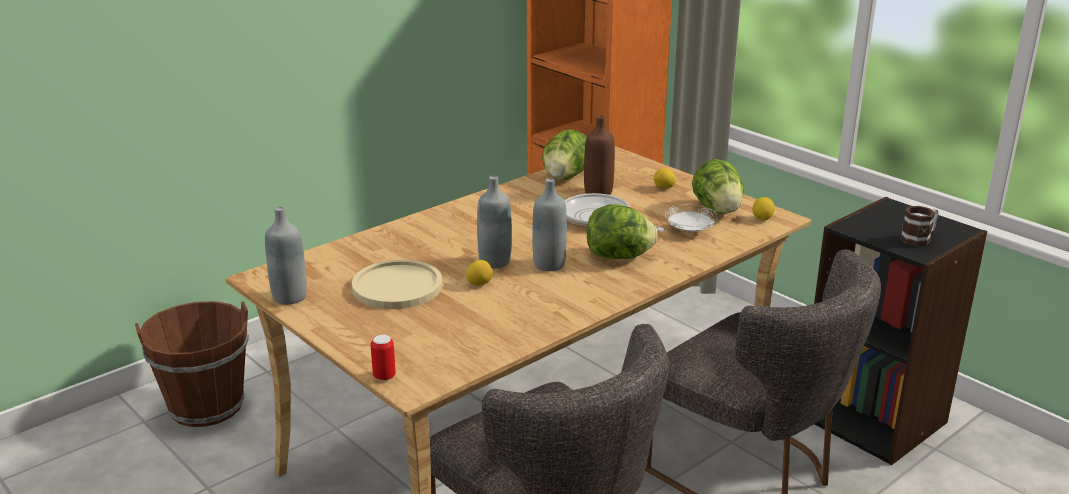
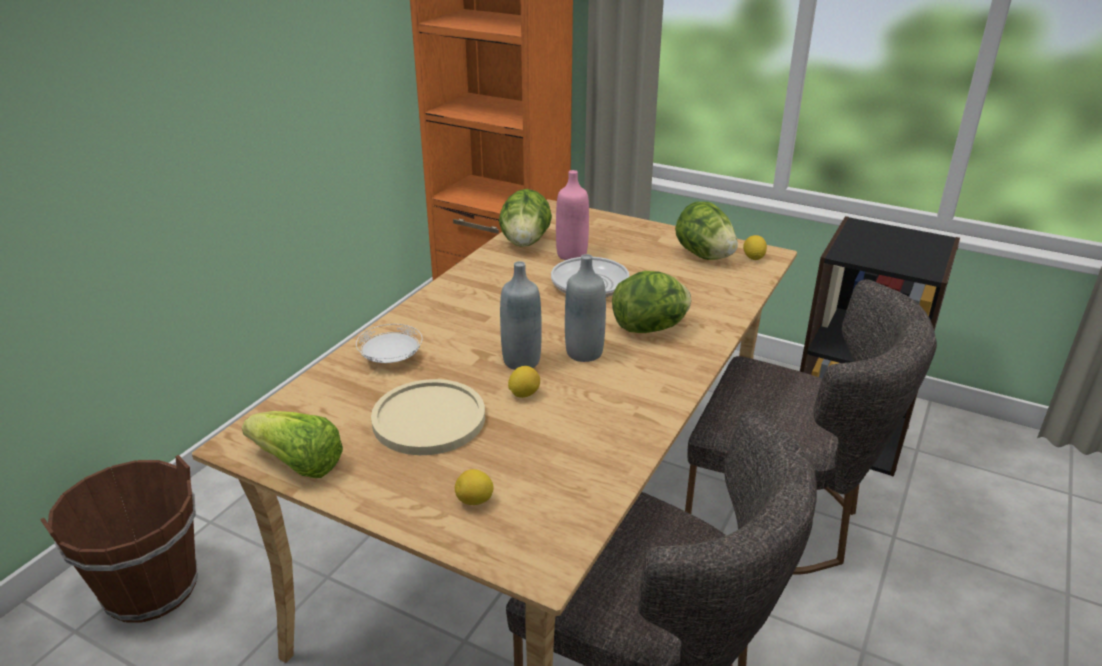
camera: 20 degrees left, 5 degrees up
grey bottle [265,207,307,305] -> lettuce [242,411,343,478]
can [371,335,396,381] -> none
brown bottle [584,116,615,195] -> pink bottle [556,170,589,260]
lemon [654,168,676,189] -> lemon moved to [455,469,494,505]
white plate [665,205,717,232] -> white plate moved to [356,324,423,363]
mug [900,206,938,246] -> none

